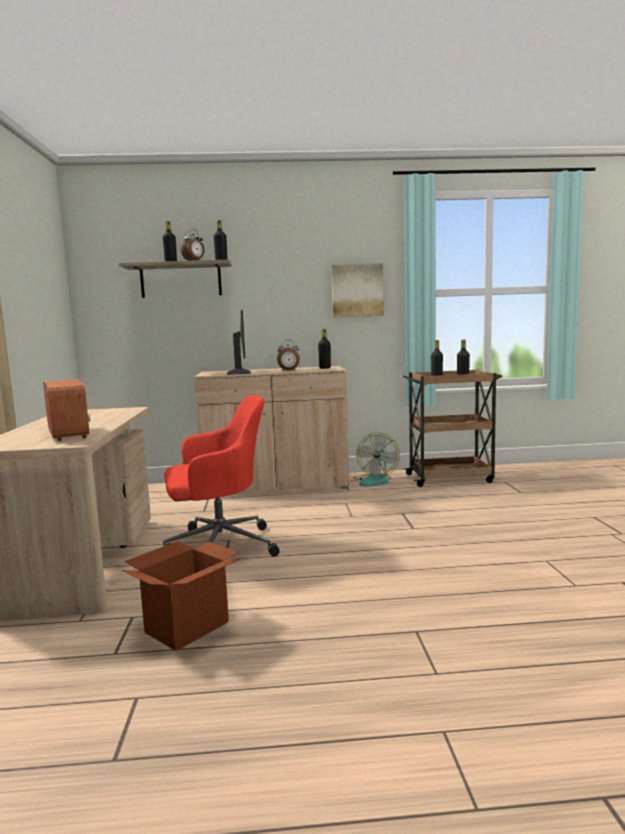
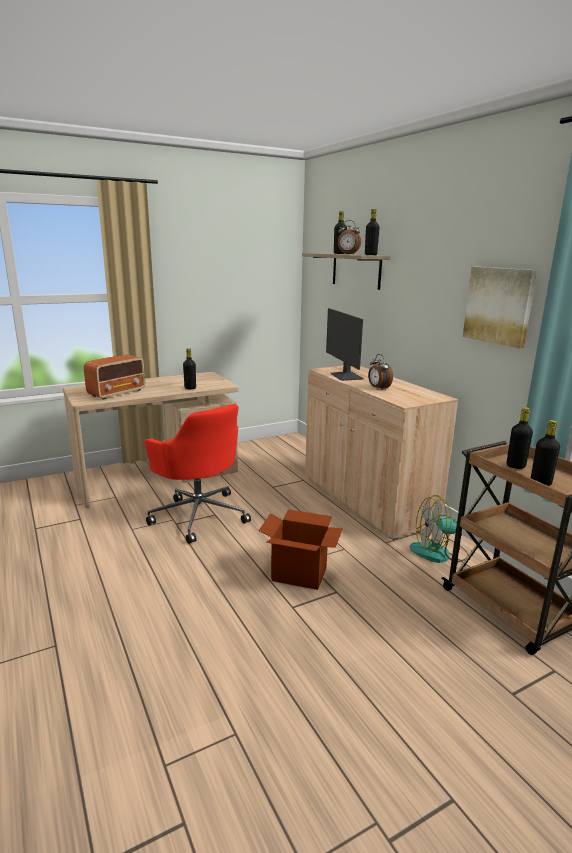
camera: 65 degrees right, 10 degrees up
cardboard box [122,541,240,651] -> cardboard box moved to [259,509,343,590]
monitor [227,310,251,375] -> monitor turned 105 degrees clockwise [326,308,364,381]
black bottle [318,329,331,369] -> black bottle moved to [183,348,196,389]

